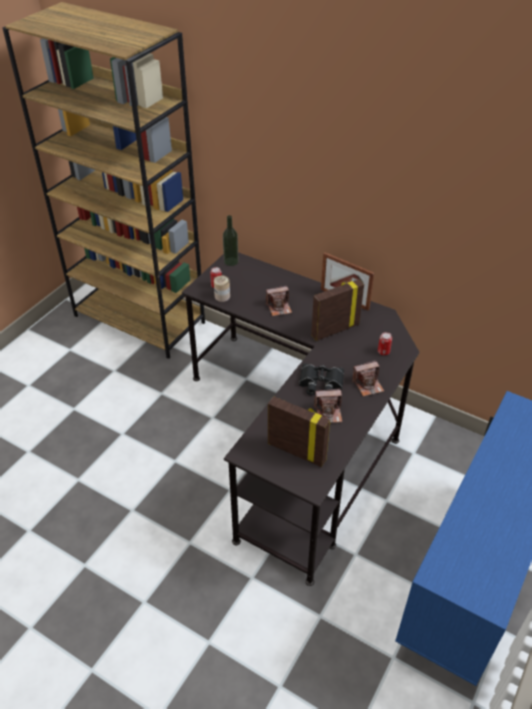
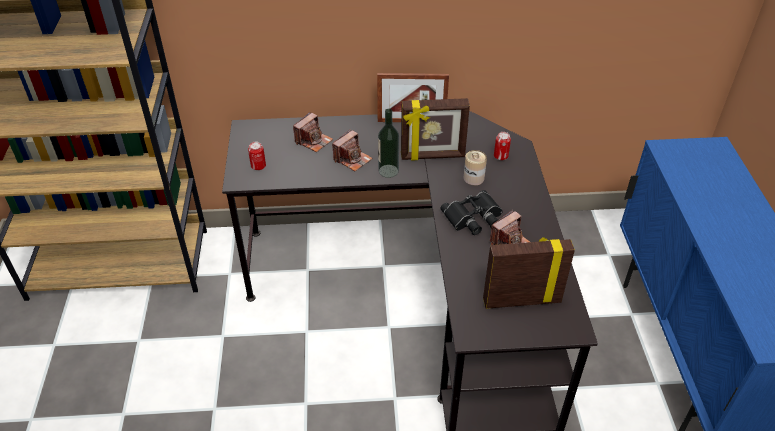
camera: 35 degrees left, 0 degrees up
can [214,276,230,302] -> can moved to [464,150,487,185]
bottle [223,215,239,266] -> bottle moved to [378,108,399,178]
picture frame [311,279,364,341] -> picture frame turned 120 degrees counterclockwise [401,98,470,161]
camera [352,360,384,397] -> camera moved to [293,112,333,152]

